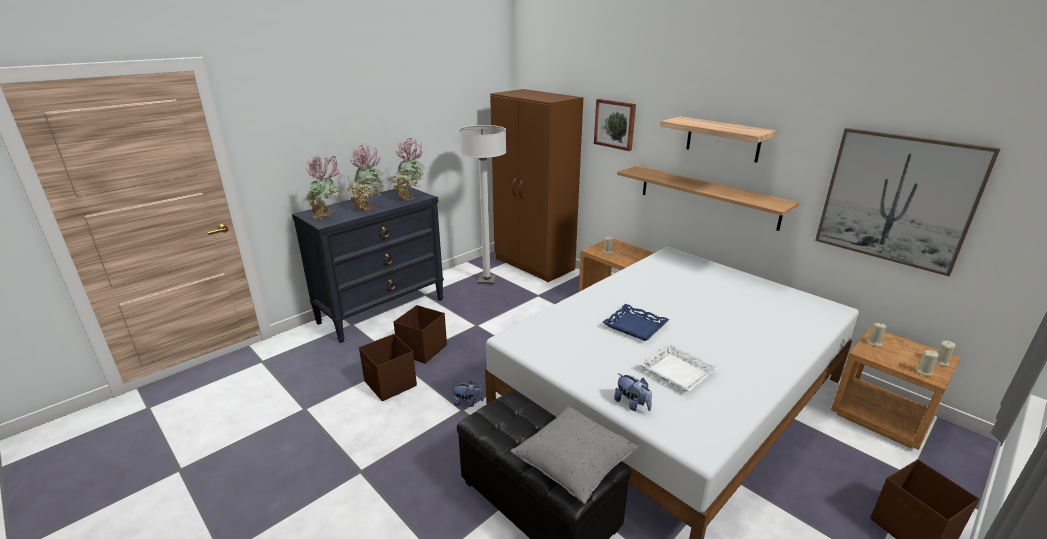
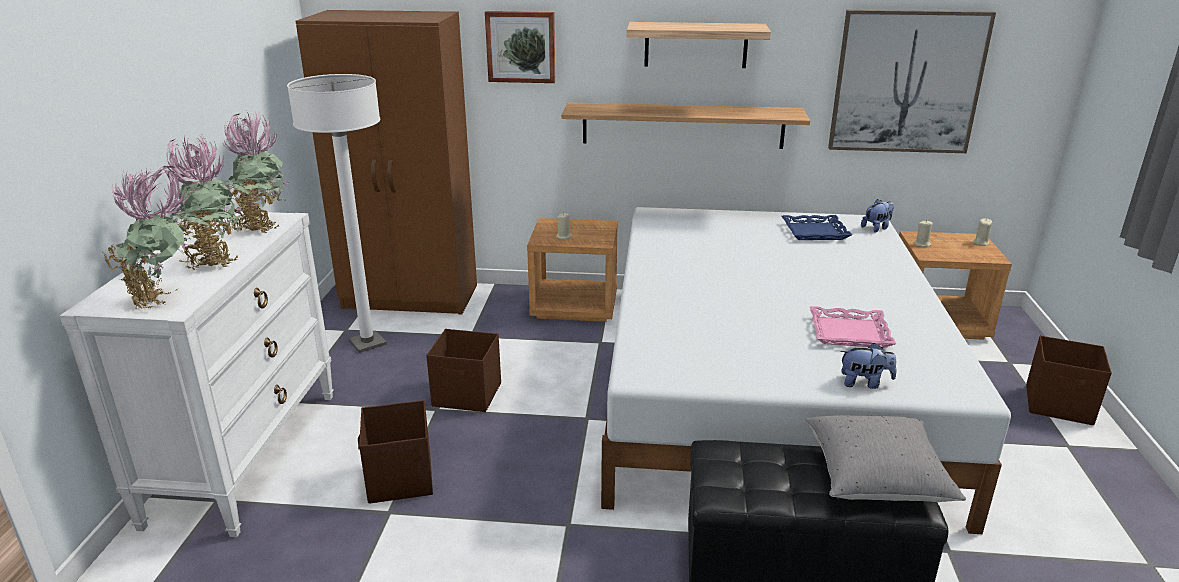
camera: 40 degrees left, 0 degrees up
black dresser [292,186,444,343] -> white dresser [60,211,334,537]
brown storage box [359,334,417,401] -> brown storage box moved to [426,329,501,412]
plush toy [452,381,484,407] -> plush toy moved to [861,199,894,232]
blue tray [603,304,670,341] -> blue tray moved to [782,215,852,240]
white tray [639,344,718,391] -> pink tray [810,306,896,348]
beige candle [915,350,939,376] -> none

